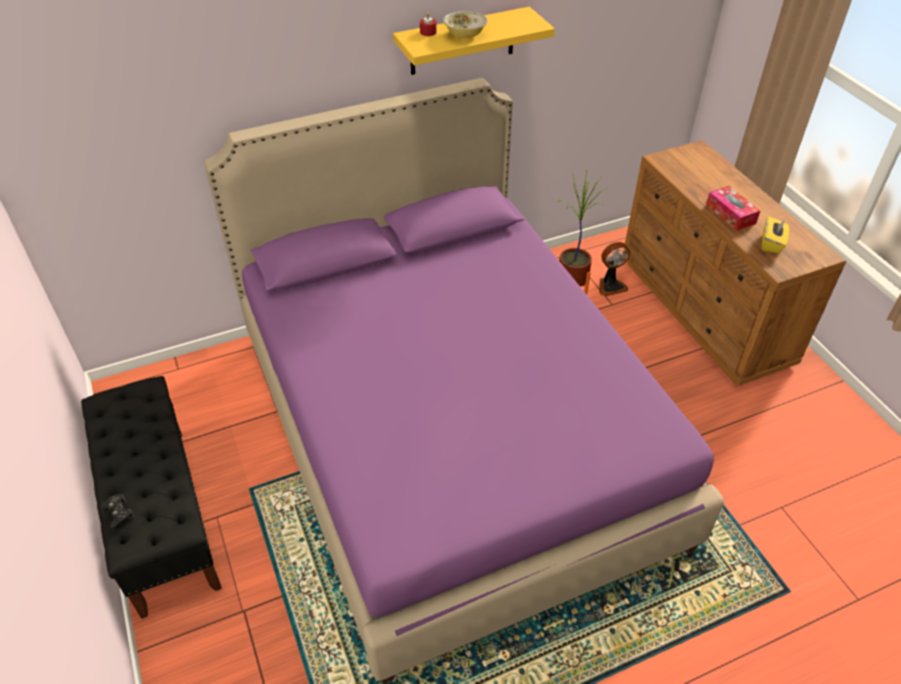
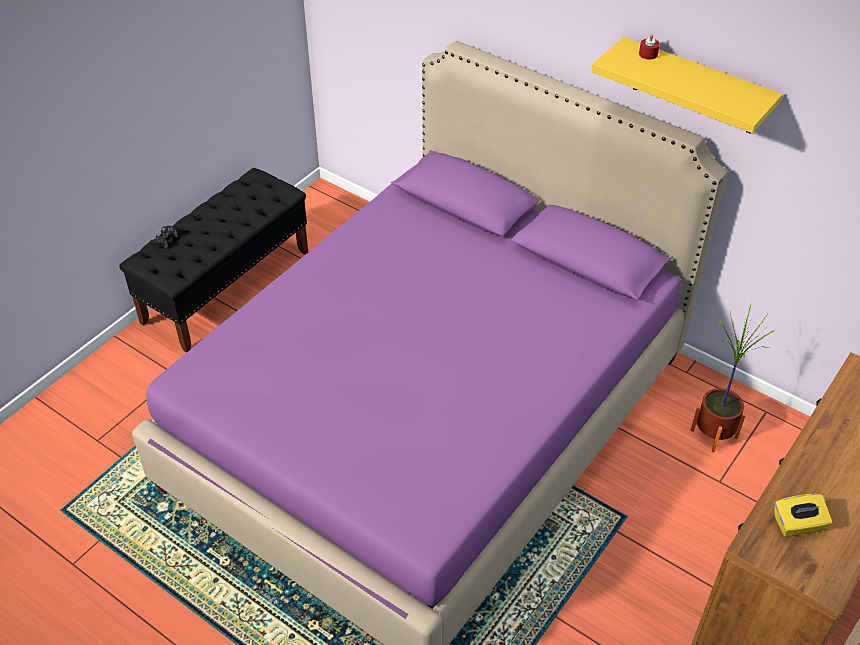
camera: 60 degrees right, 0 degrees up
bowl [443,11,488,38] -> none
fan [599,242,630,297] -> none
tissue box [706,186,760,231] -> none

